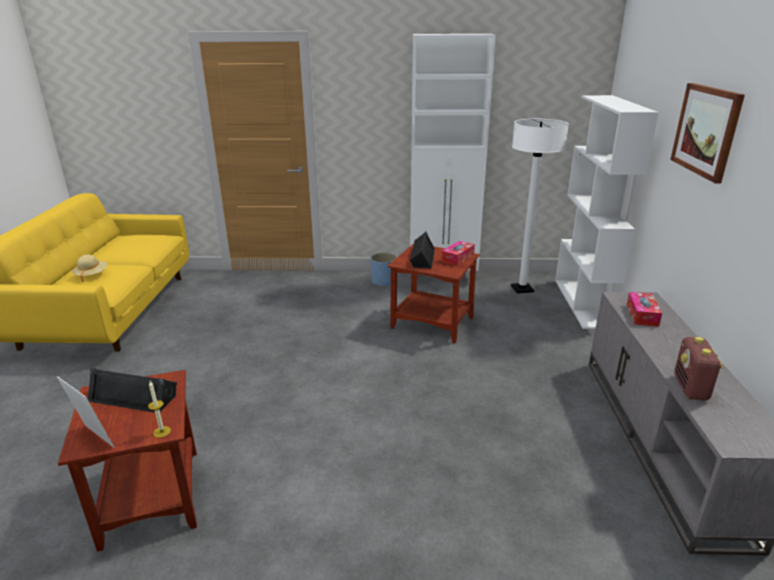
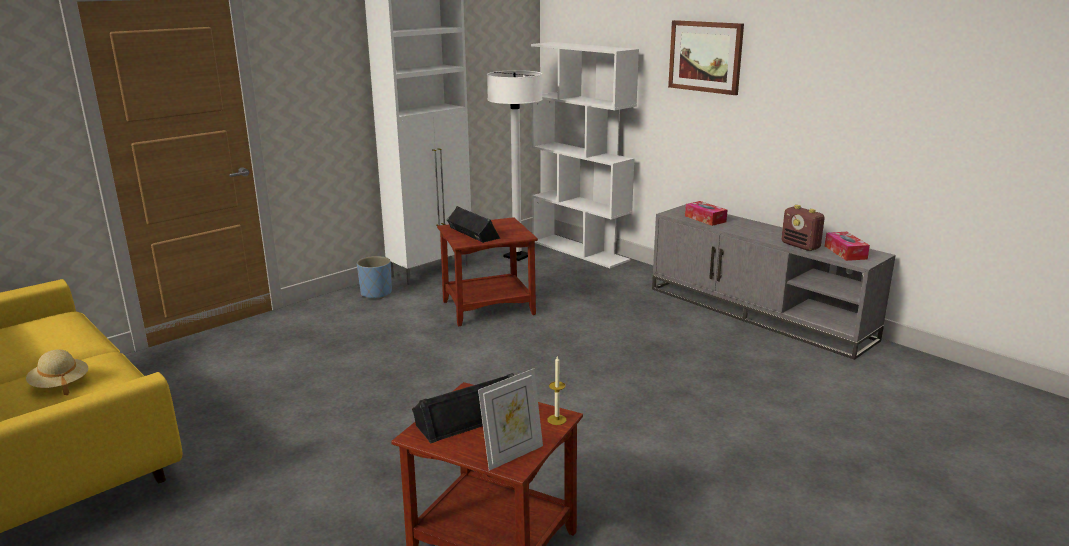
camera: 45 degrees left, 5 degrees down
picture frame [56,376,114,447] -> picture frame turned 150 degrees clockwise [478,369,543,471]
tissue box [441,241,475,266] -> tissue box moved to [825,232,870,261]

